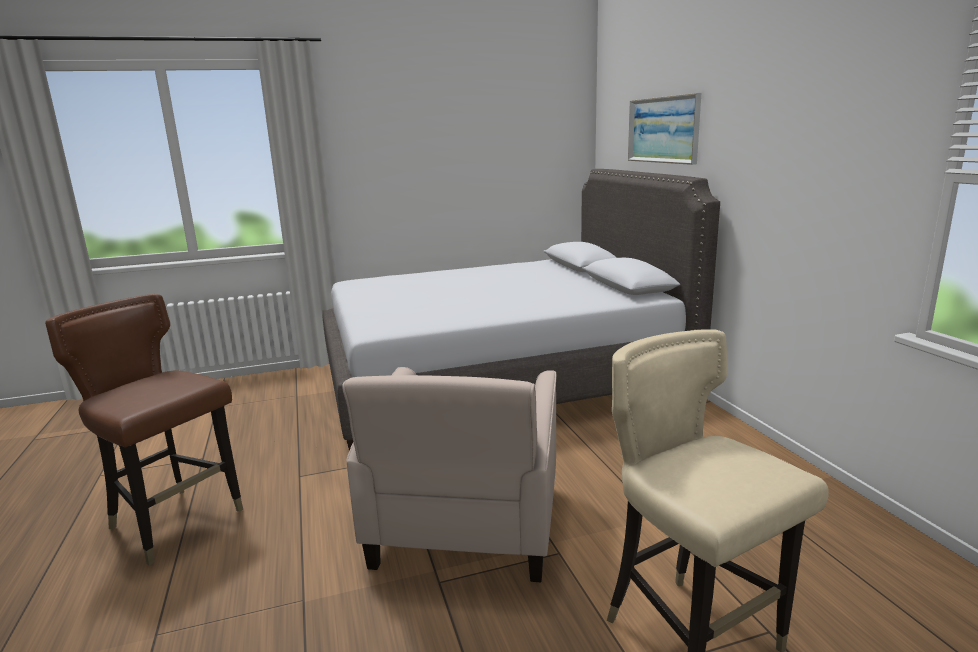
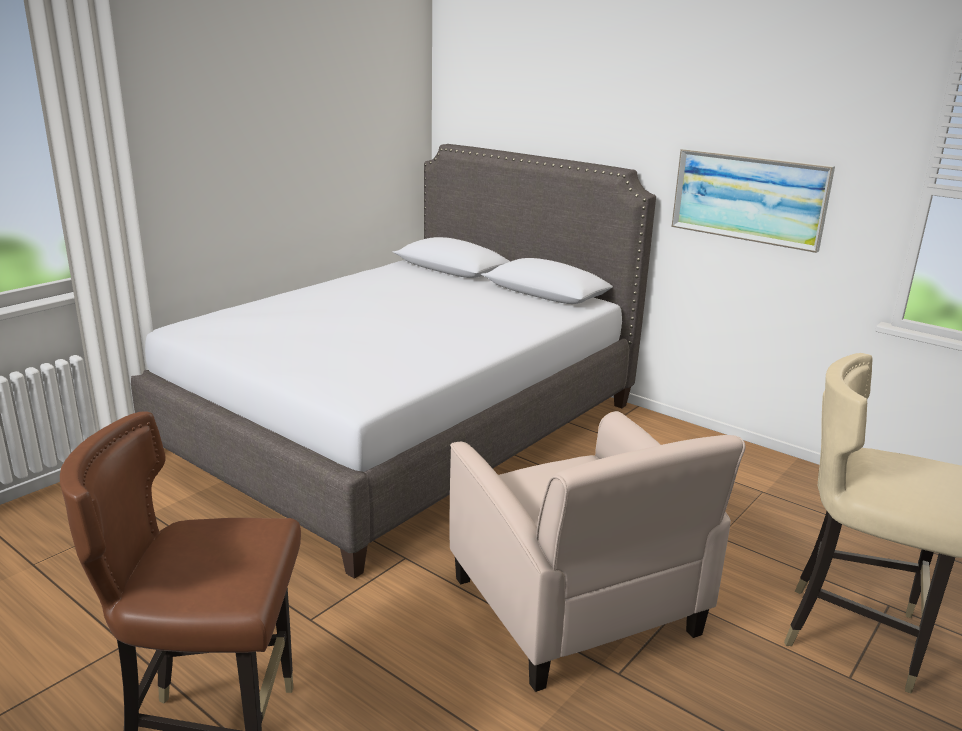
camera: 35 degrees left, 5 degrees up
picture [628,93,701,165] -> picture moved to [671,148,835,253]

